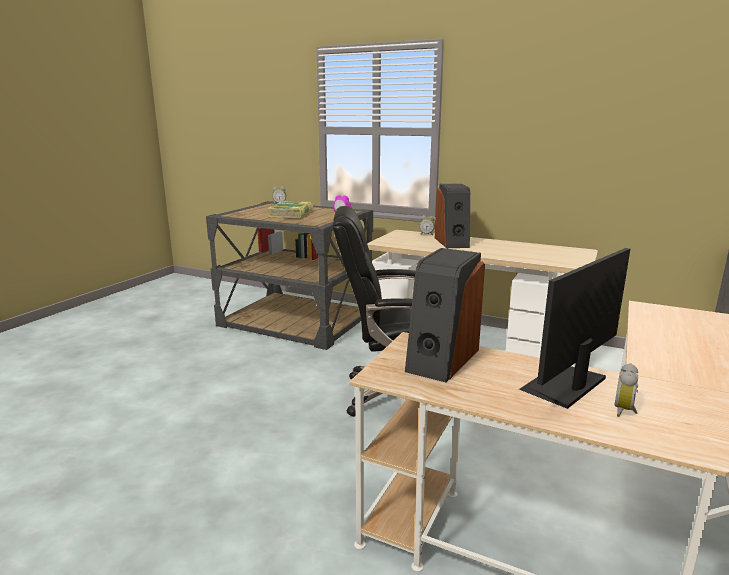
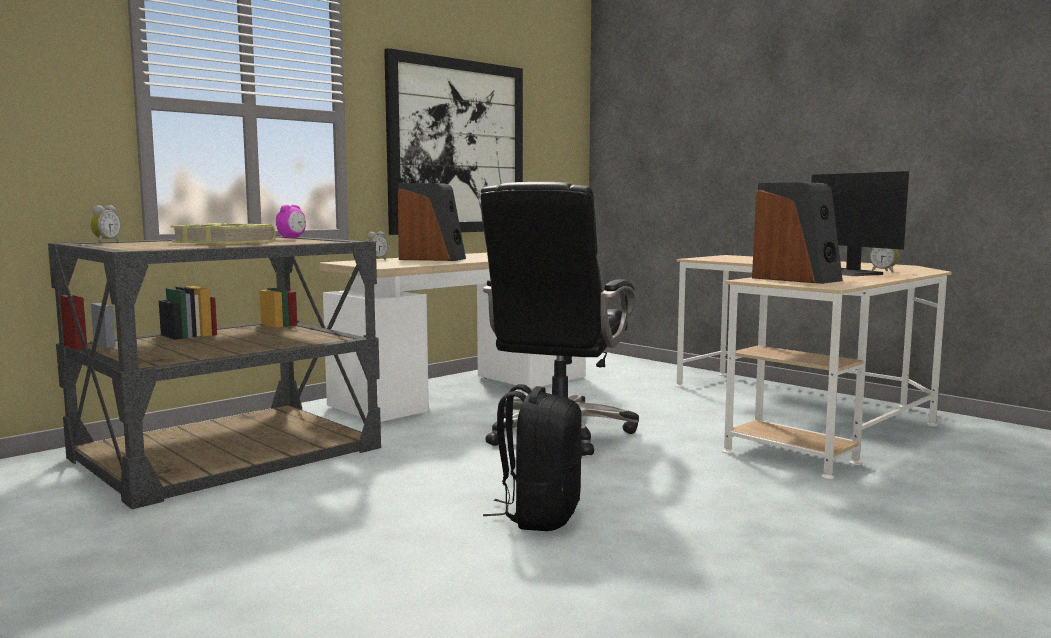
camera: 70 degrees left, 10 degrees down
none -> picture [384,48,523,235]
none -> black backpack [483,384,582,531]

